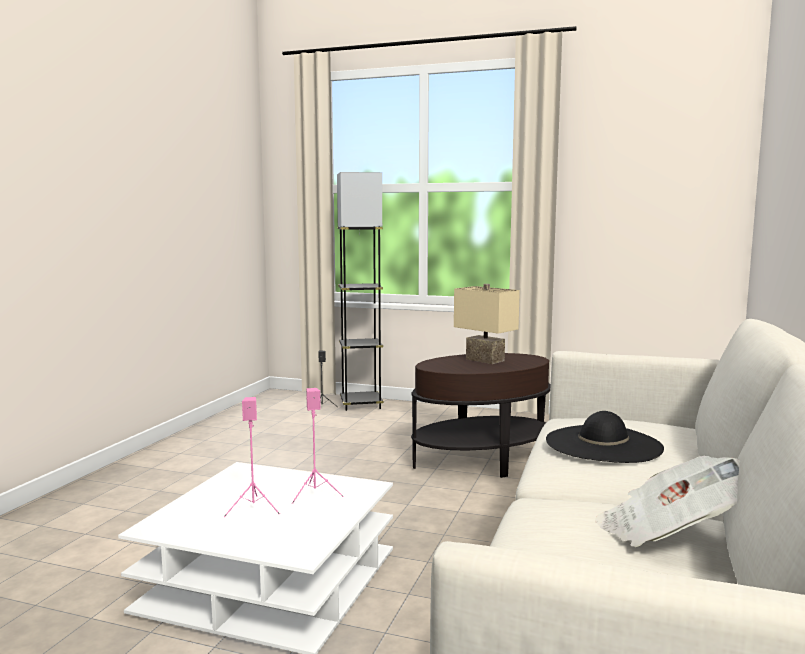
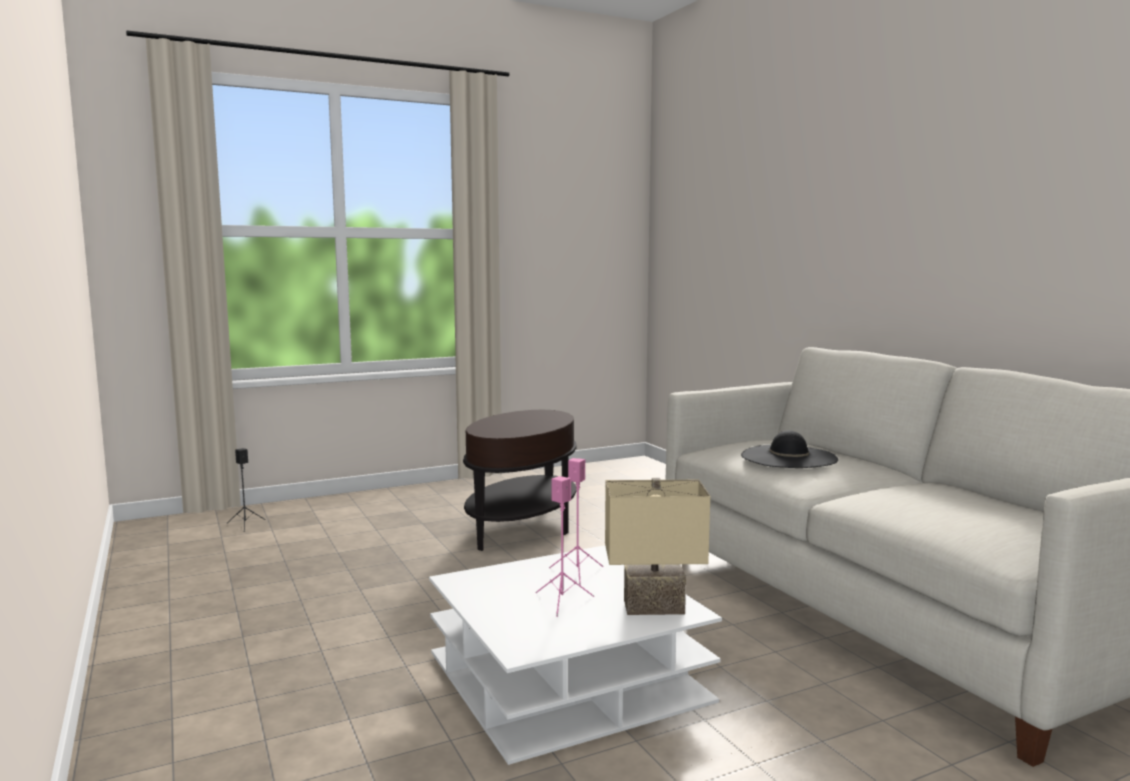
camera: 45 degrees left, 0 degrees up
black floor lamp [337,172,383,411] -> none
beige table lamp [454,284,520,364] -> beige table lamp moved to [605,478,710,615]
newspaper [595,456,741,547] -> none

